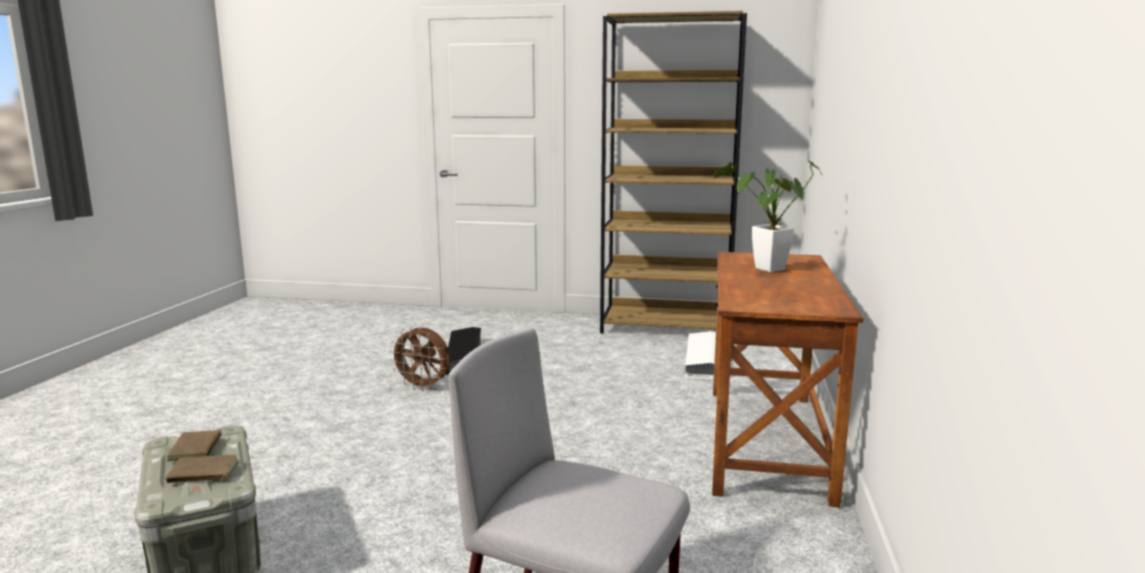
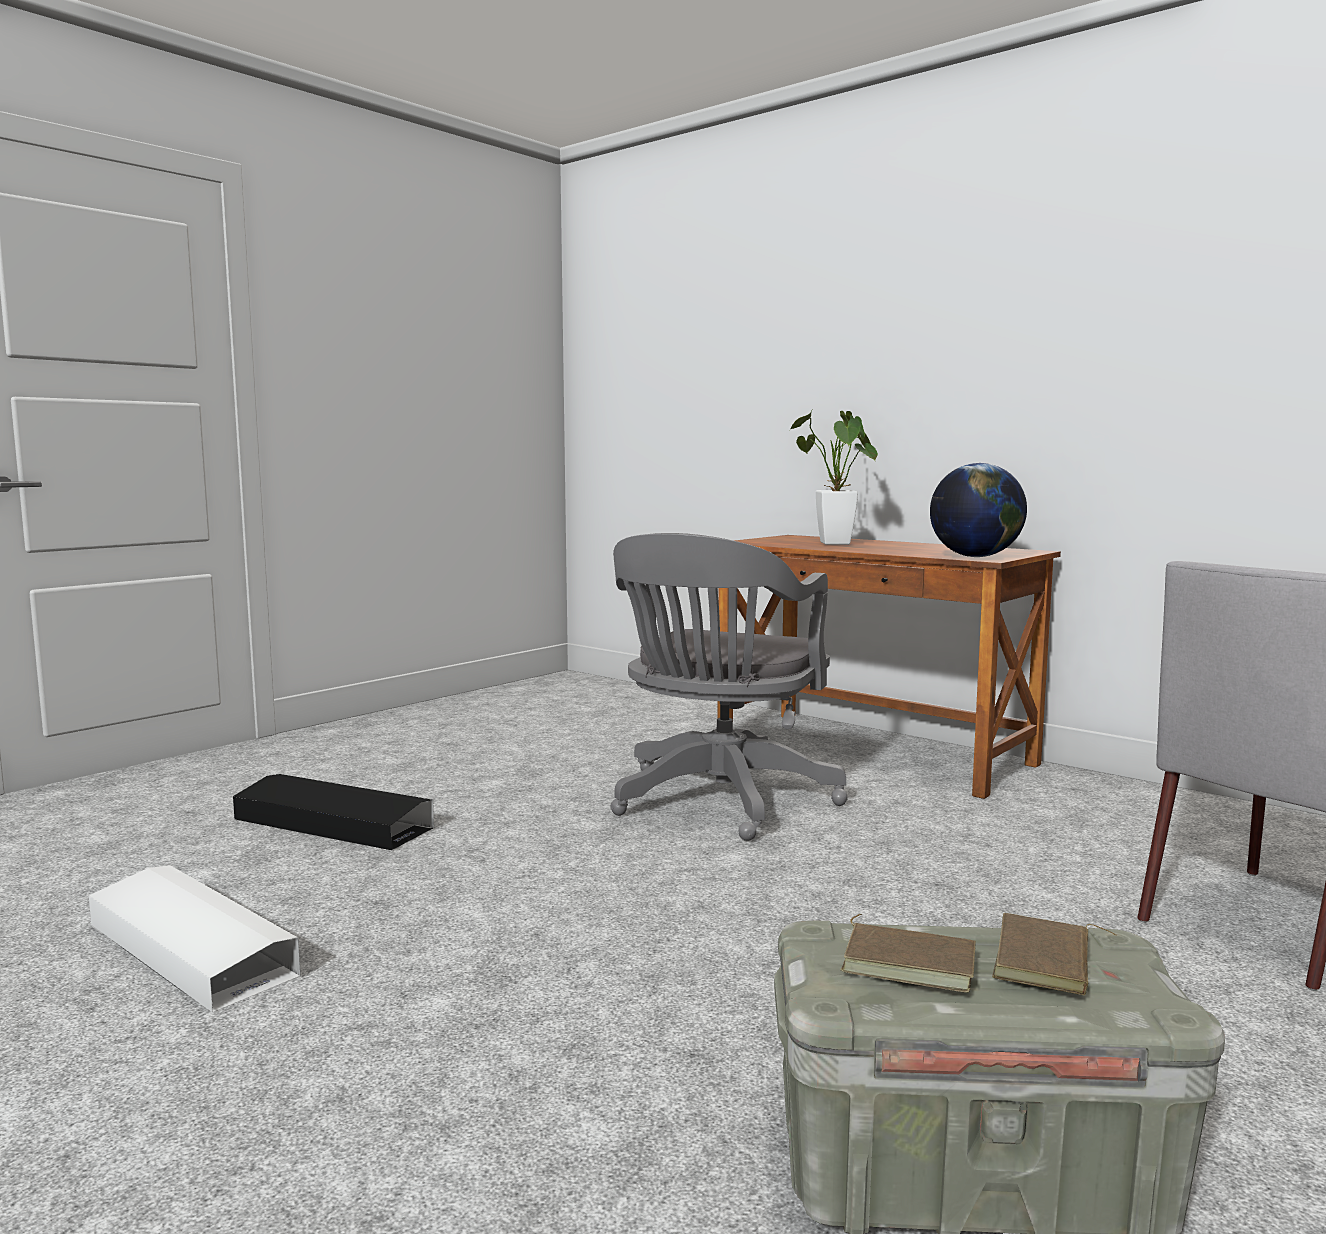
camera: 60 degrees left, 5 degrees down
brown fan [389,327,450,391] -> none
brown bookcase [600,11,747,333] -> none
white storage box [685,331,716,379] -> white storage box moved to [89,865,301,1013]
none -> grey office chair [611,533,848,841]
none -> globe [930,463,1027,557]

